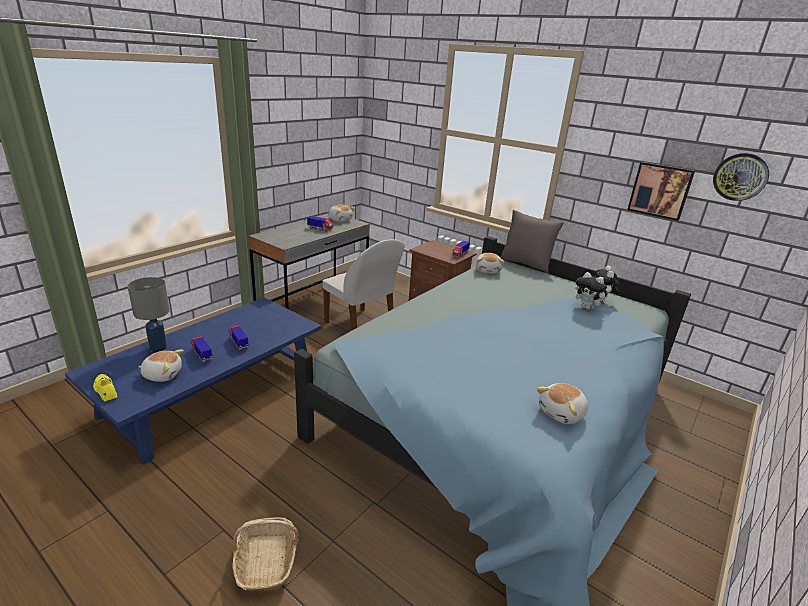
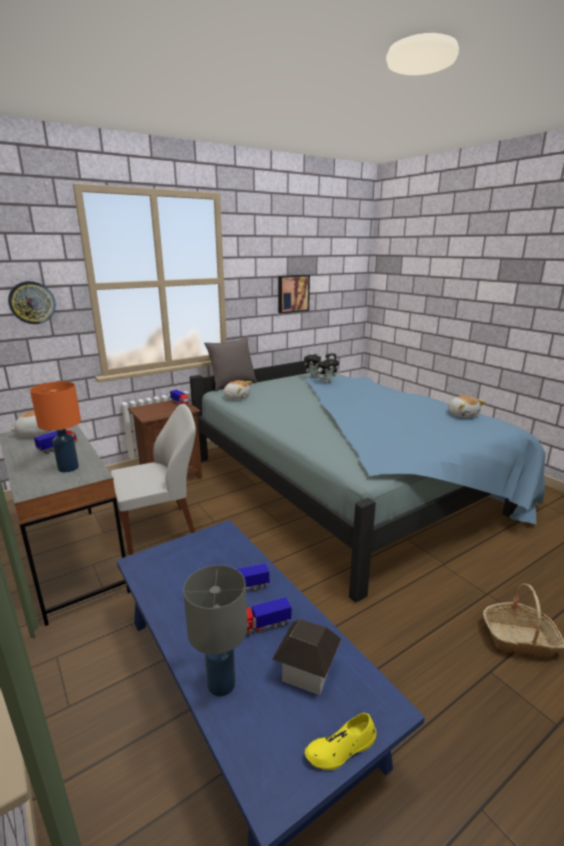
camera: 70 degrees left, 5 degrees down
plush toy [138,349,184,382] -> toy house [272,619,341,695]
wall clock [713,153,769,201] -> wall clock moved to [8,281,56,324]
none -> orange table lamp [30,382,81,472]

